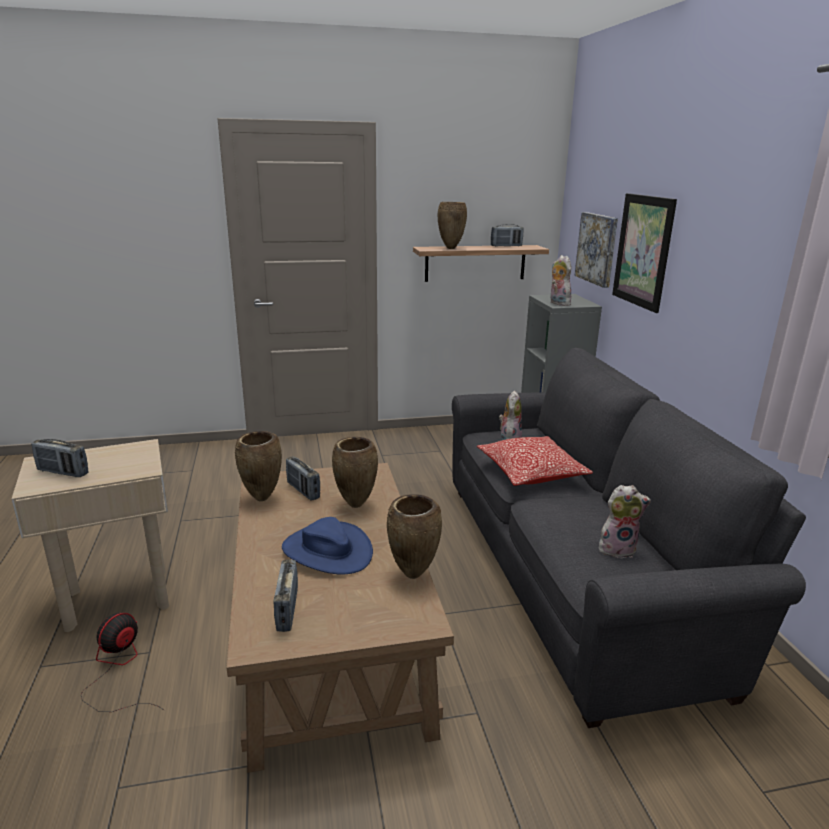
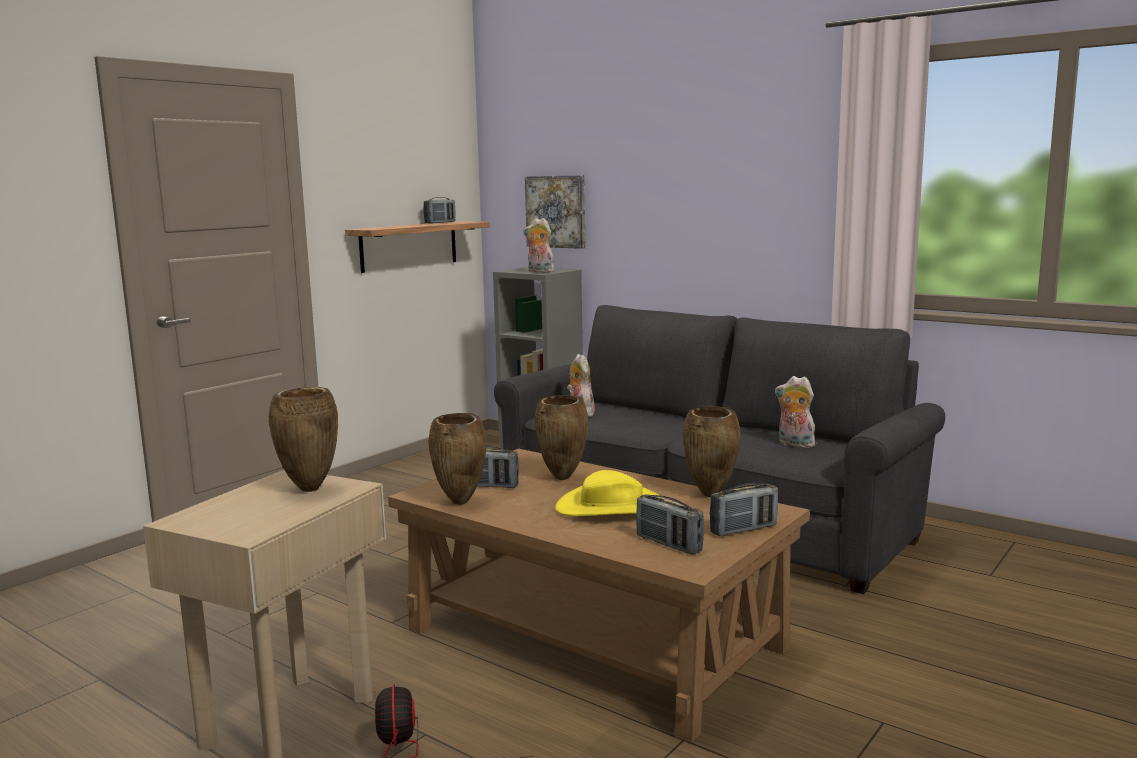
camera: 40 degrees left, 10 degrees down
radio [31,439,88,477] -> radio moved to [710,483,778,536]
blue hat [282,517,373,575] -> yellow hat [555,470,663,516]
brown vase [438,202,467,249] -> brown vase moved to [269,387,338,492]
pillow [477,436,593,486] -> none
plush toy [599,485,651,559] -> plush toy turned 105 degrees counterclockwise [775,376,815,448]
picture [612,193,677,313] -> none

